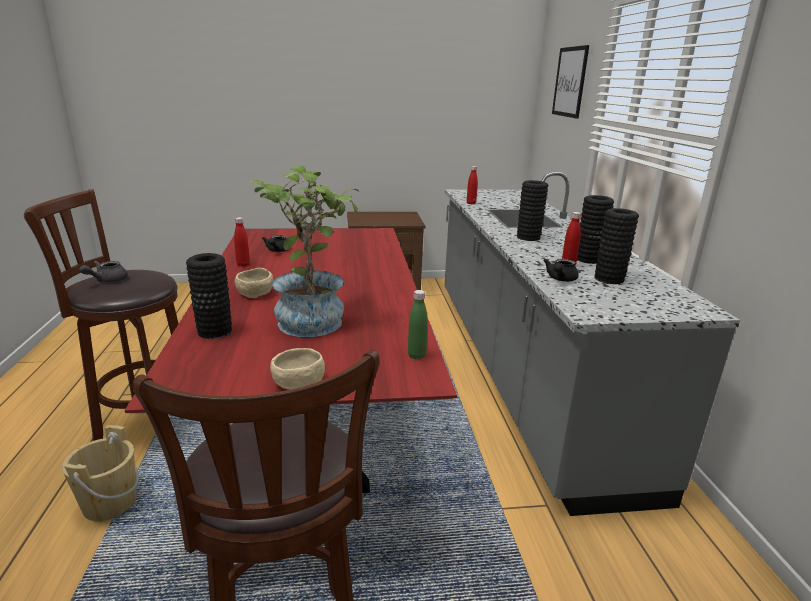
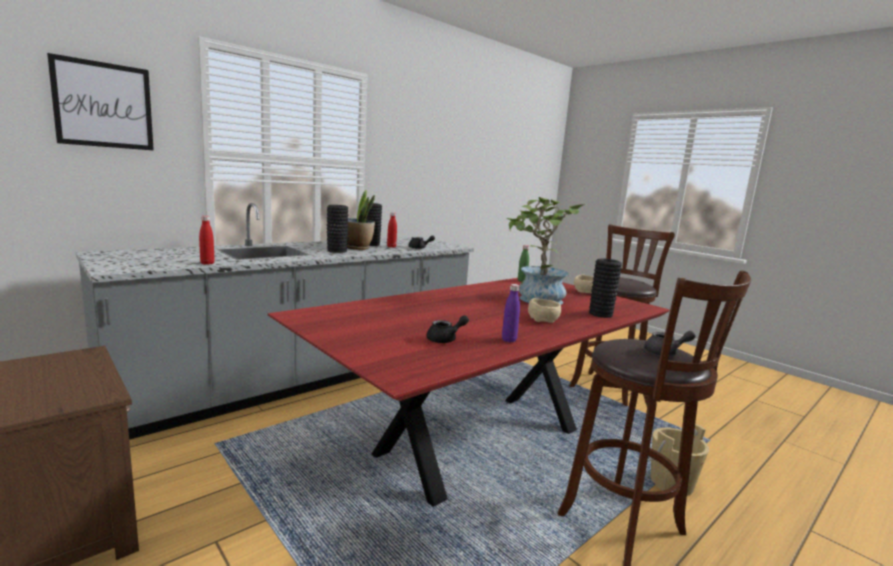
camera: 125 degrees left, 10 degrees down
red bottle [234,217,250,267] -> purple bottle [502,284,520,342]
black vase [594,208,639,284] -> none
none -> potted plant [347,190,375,250]

